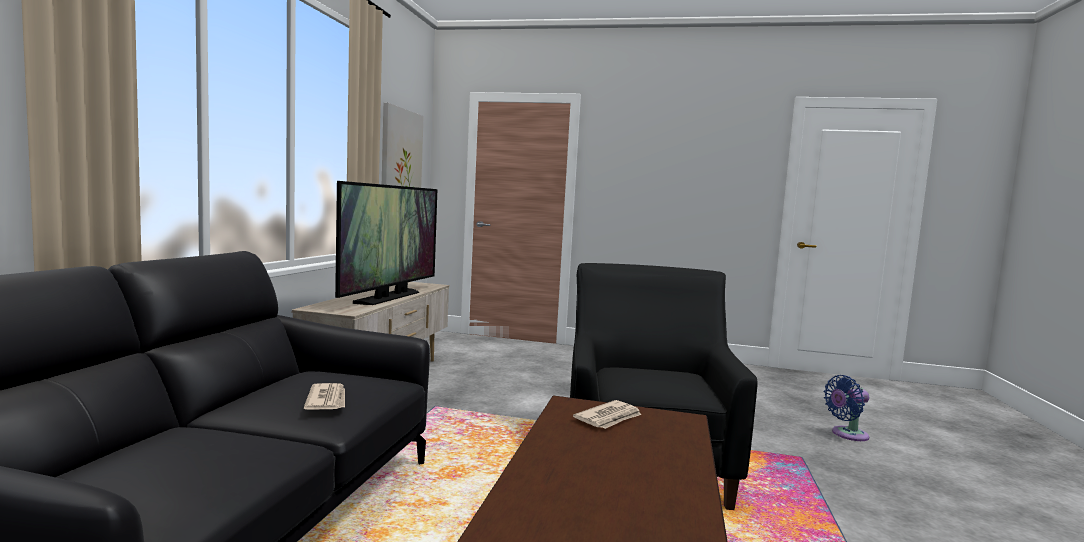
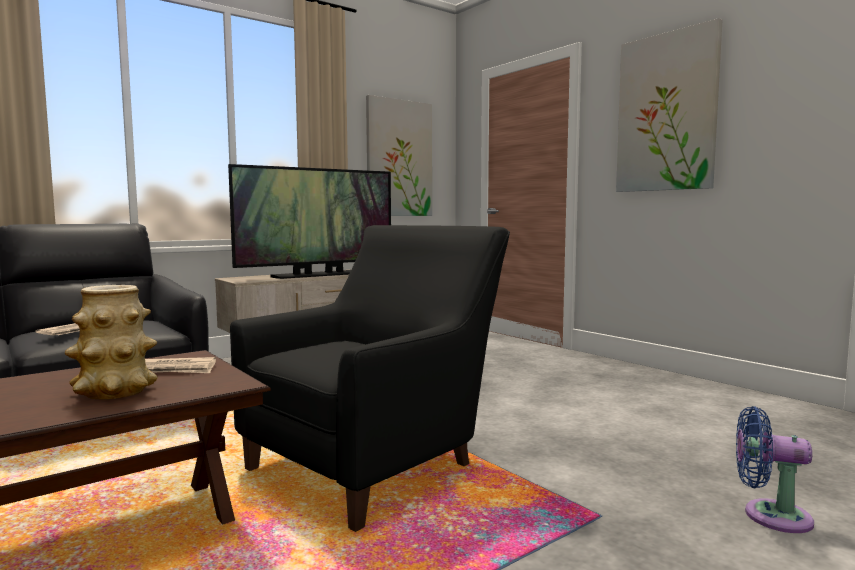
camera: 40 degrees right, 0 degrees up
none -> vase [65,285,158,399]
none -> picture [616,18,722,192]

